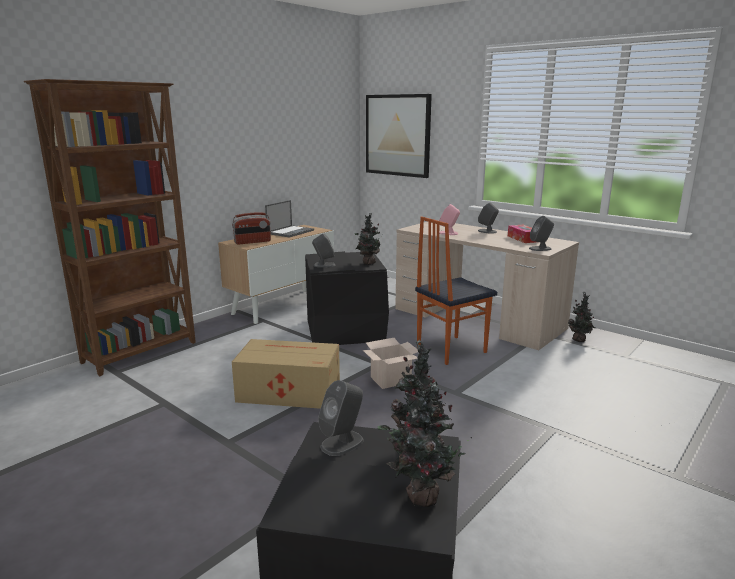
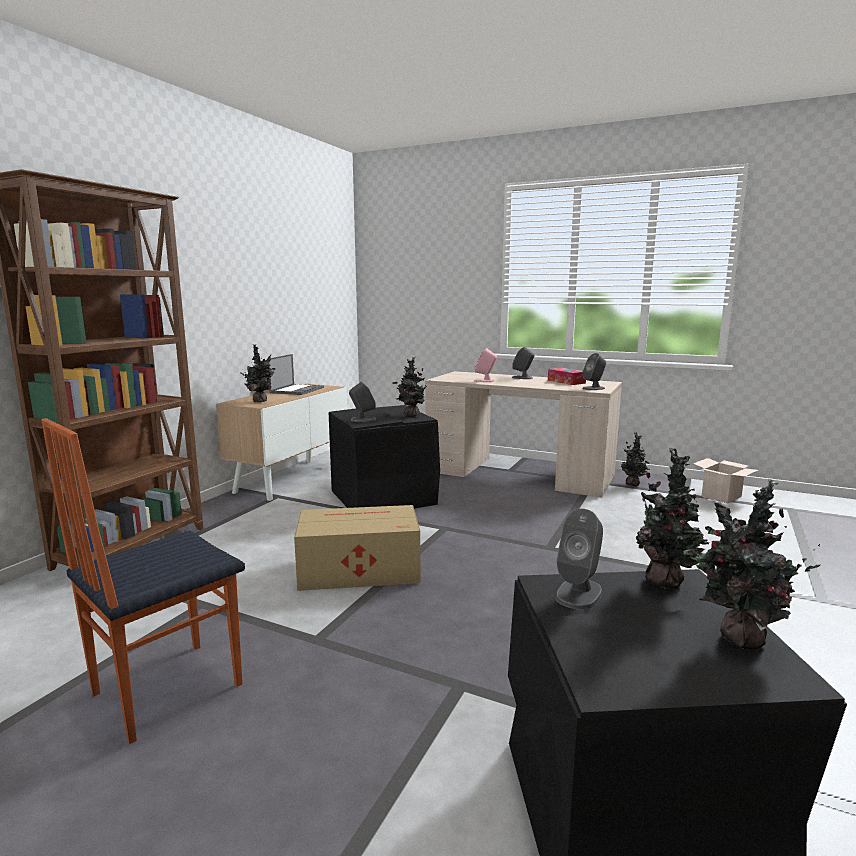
camera: 15 degrees left, 5 degrees down
radio [232,213,271,245] -> potted plant [240,344,276,402]
cardboard box [363,338,418,389] -> cardboard box moved to [693,458,758,504]
picture [366,94,432,178] -> none
chair [415,217,497,365] -> chair moved to [41,418,245,744]

